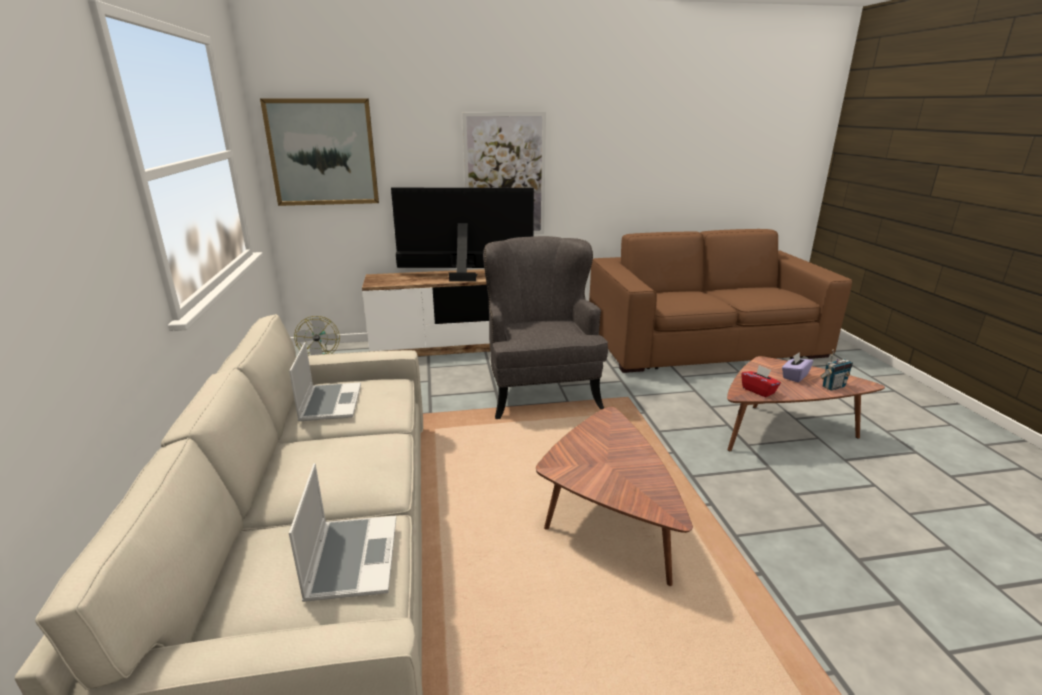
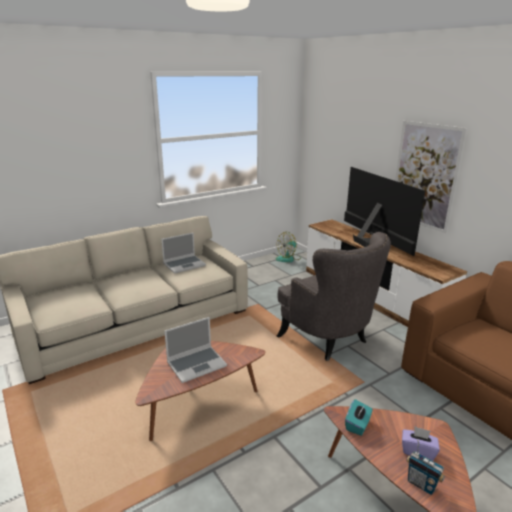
camera: 65 degrees right, 0 degrees up
picture [260,98,379,206] -> none
laptop [289,463,396,602] -> laptop moved to [164,317,227,383]
grey armchair [483,236,608,419] -> grey armchair turned 90 degrees clockwise [277,232,391,361]
red tissue box [741,365,781,397] -> turquoise tissue box [345,399,372,436]

